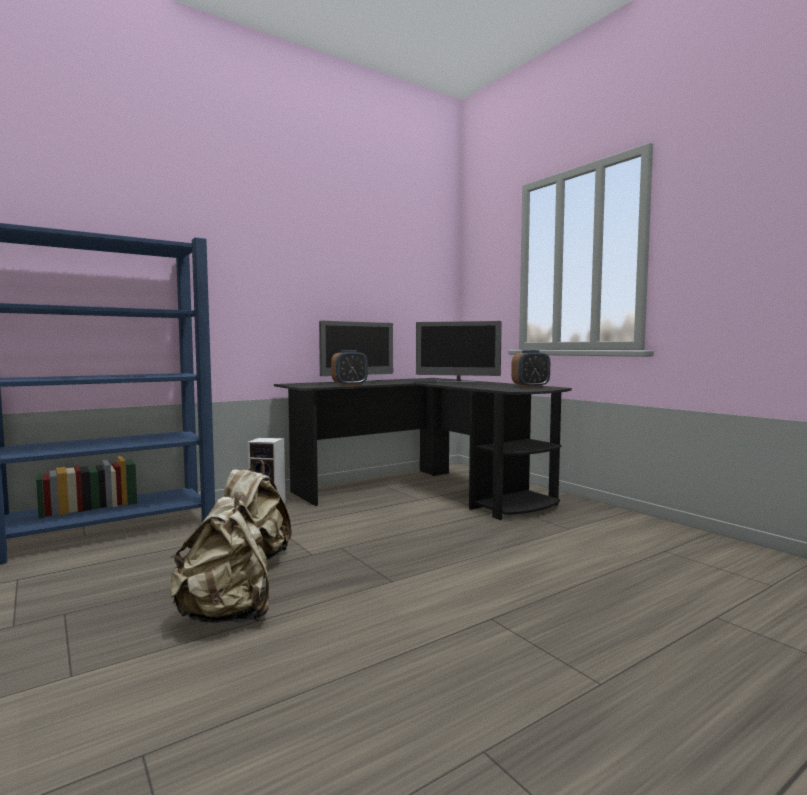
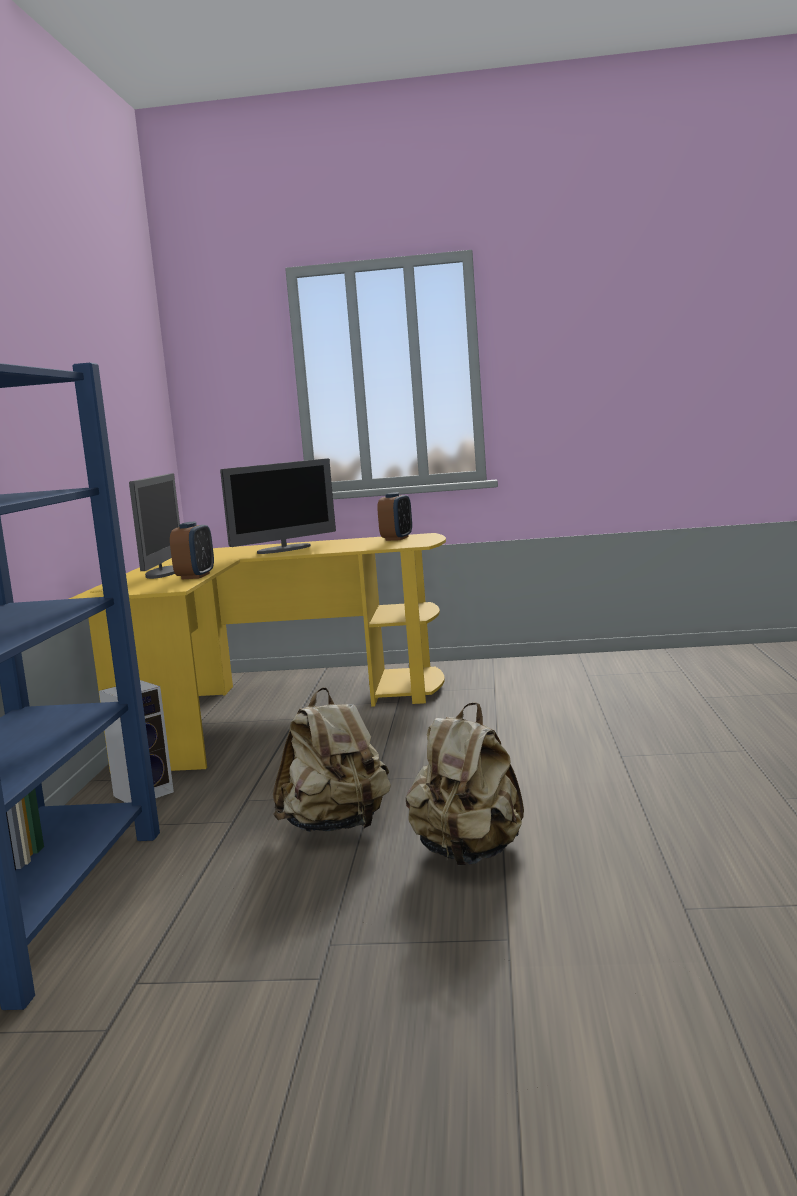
camera: 50 degrees left, 5 degrees up
black desk [274,378,572,520] -> yellow desk [69,533,446,771]

